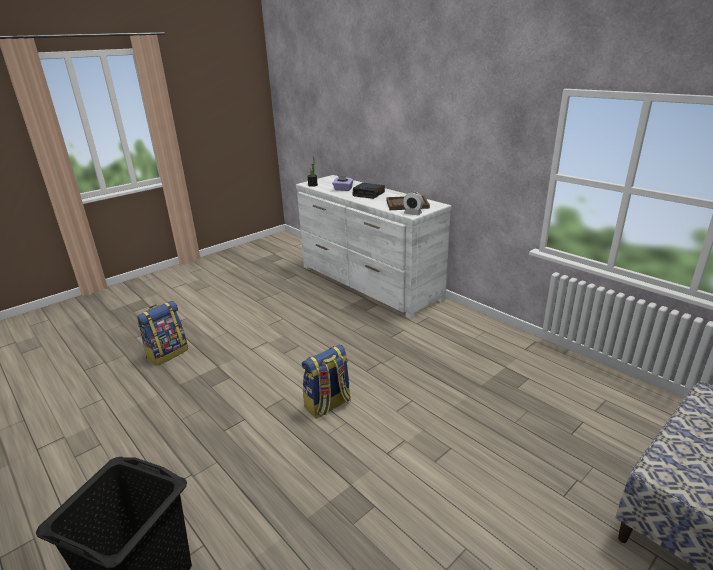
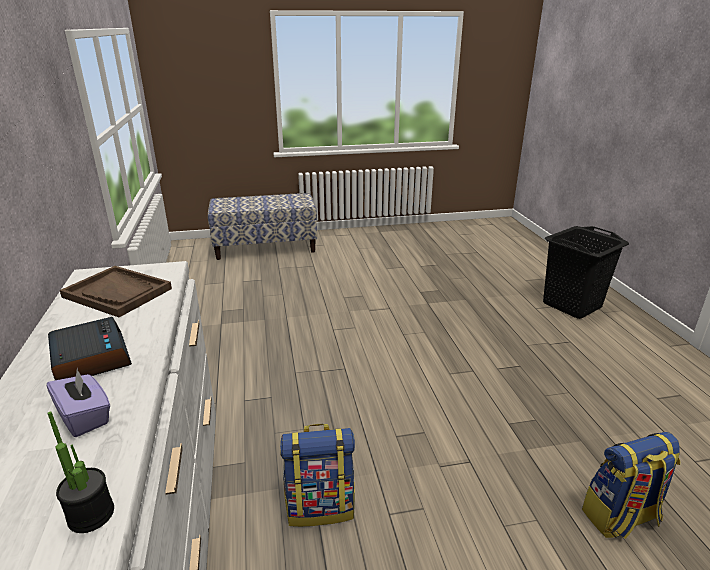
camera: 150 degrees left, 0 degrees up
backpack [302,345,351,419] -> backpack moved to [280,424,355,527]
alarm clock [403,192,424,215] -> none

